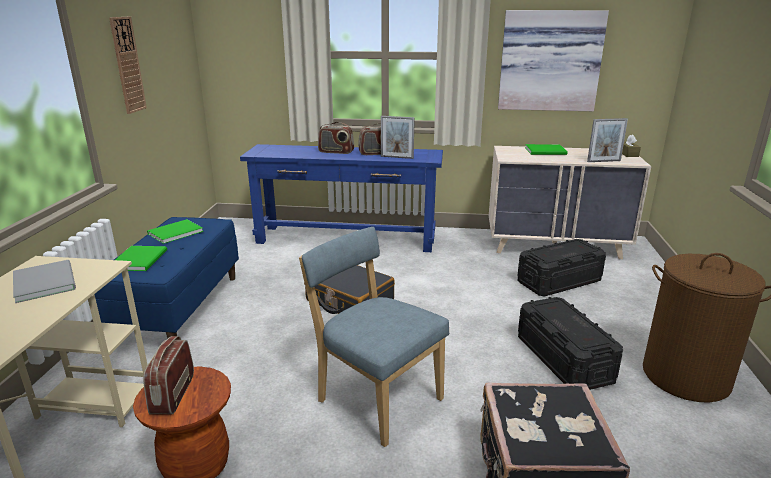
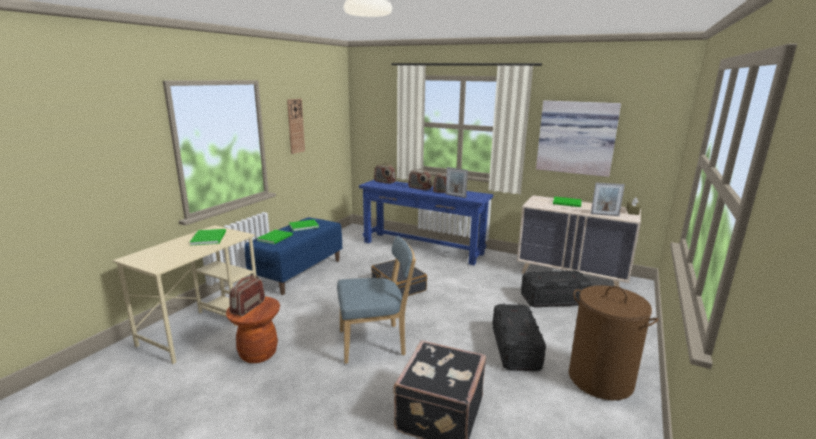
camera: 20 degrees right, 5 degrees down
grey book [13,260,76,303] -> green book [190,229,226,245]
blue chair [299,227,449,447] -> blue chair turned 105 degrees clockwise [337,236,416,364]
none -> radio [374,163,396,184]

